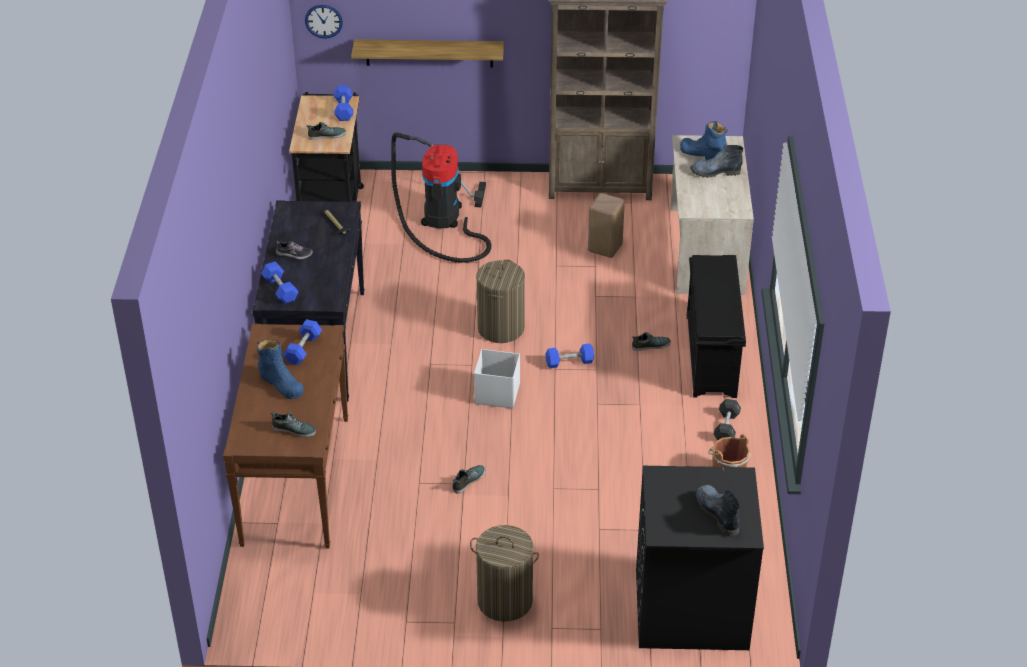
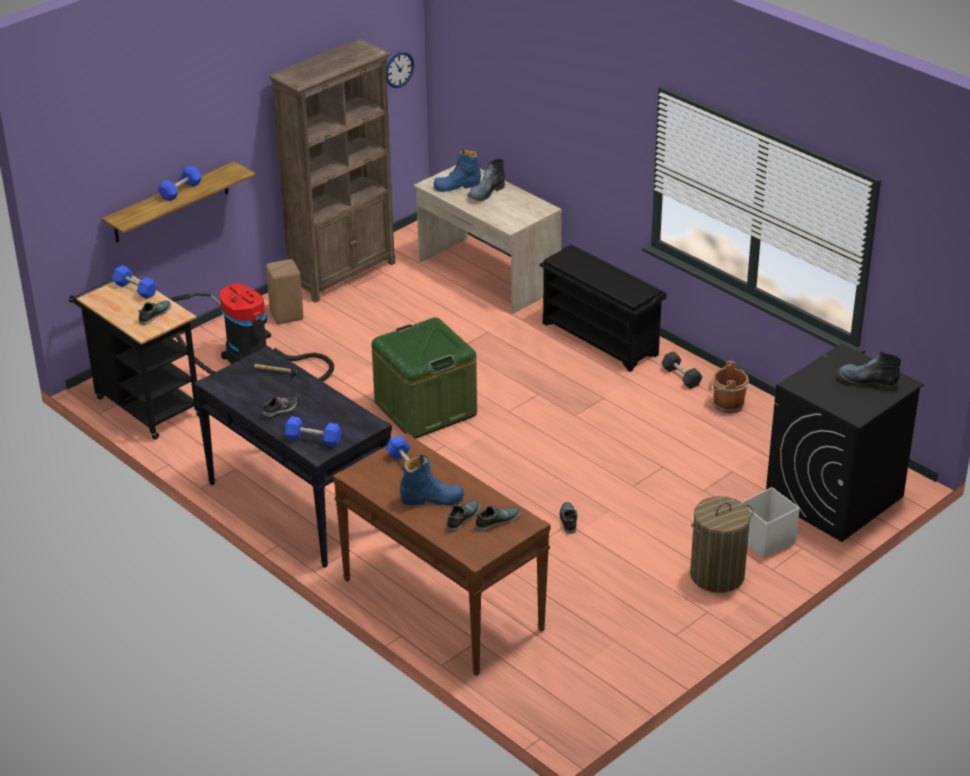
camera: 45 degrees left, 5 degrees down
wall clock [305,5,343,38] -> wall clock moved to [386,52,414,88]
white storage box [474,349,520,409] -> white storage box moved to [742,487,800,558]
laundry basket [476,259,525,343] -> green storage box [371,317,477,438]
blue dumbbell [546,343,594,368] -> blue dumbbell moved to [158,166,202,201]
beige stool [588,193,625,258] -> beige stool moved to [266,259,304,324]
shoe [632,332,671,351] -> shoe moved to [447,500,480,532]

